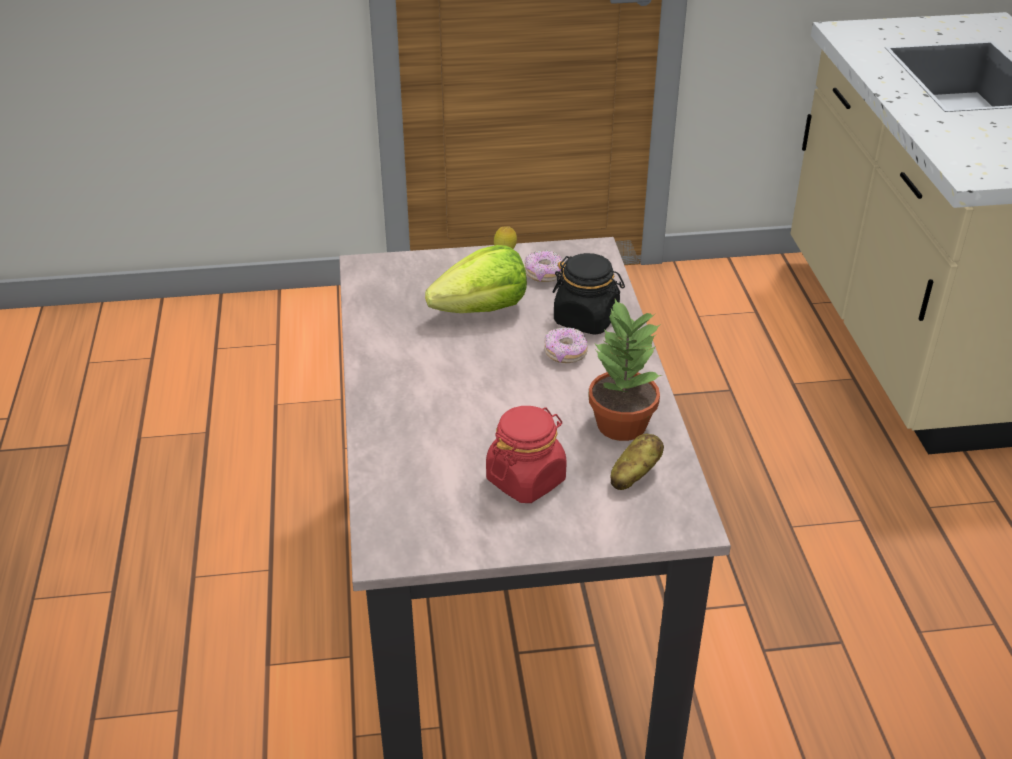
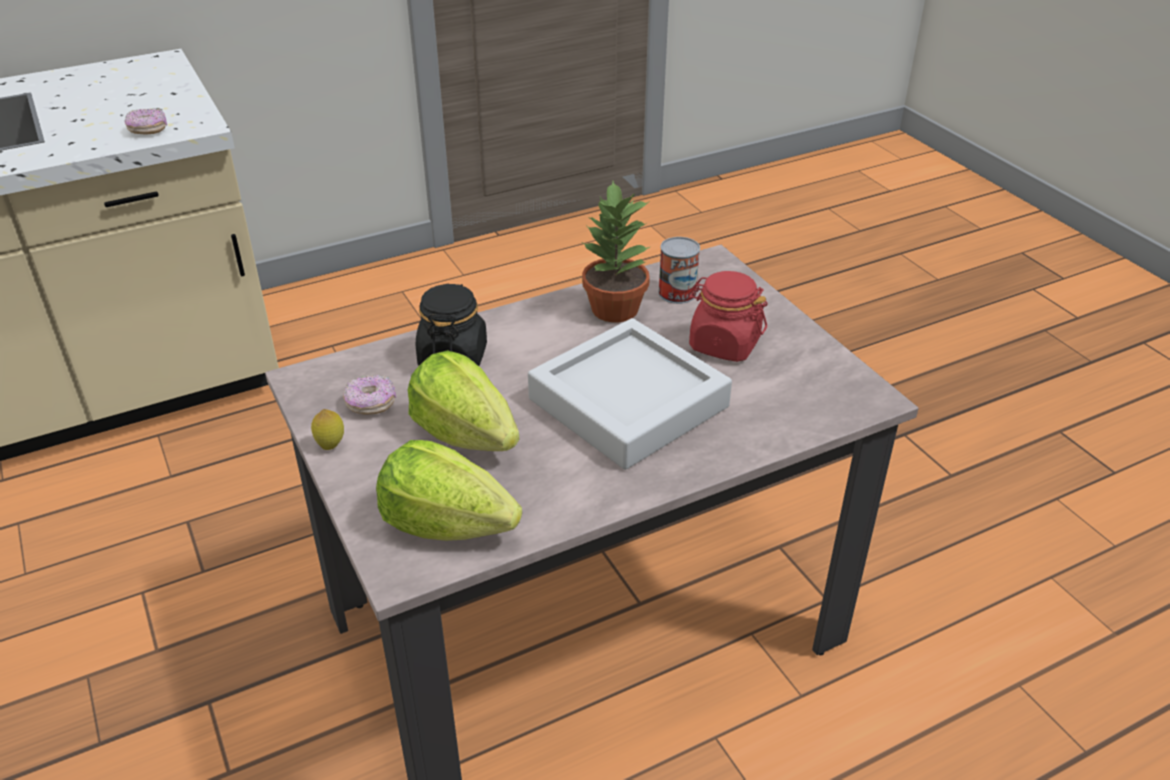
camera: 110 degrees left, 0 degrees up
donut [544,327,588,363] -> donut moved to [125,108,167,135]
potato [611,434,664,490] -> can [658,237,700,304]
none -> lettuce [376,440,522,541]
none -> grey tray [528,318,732,470]

